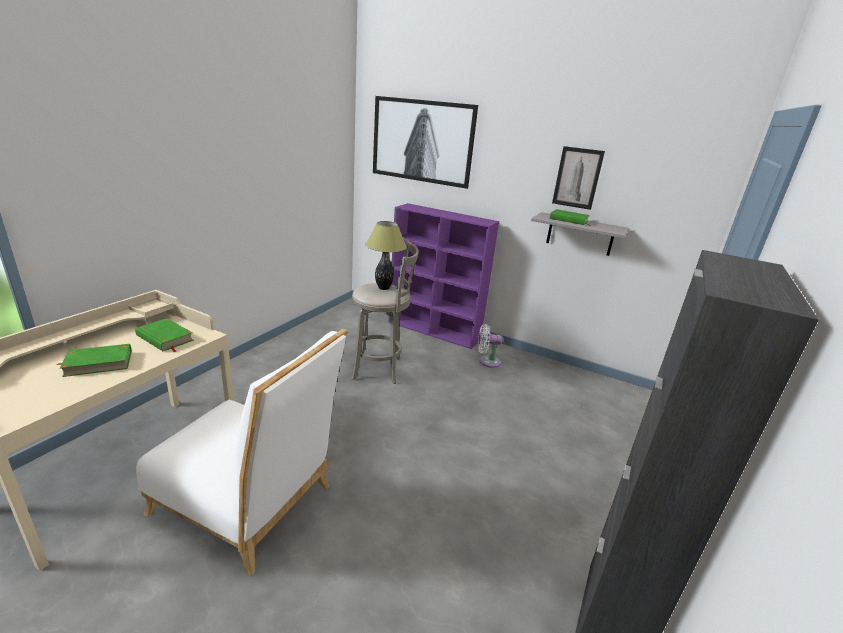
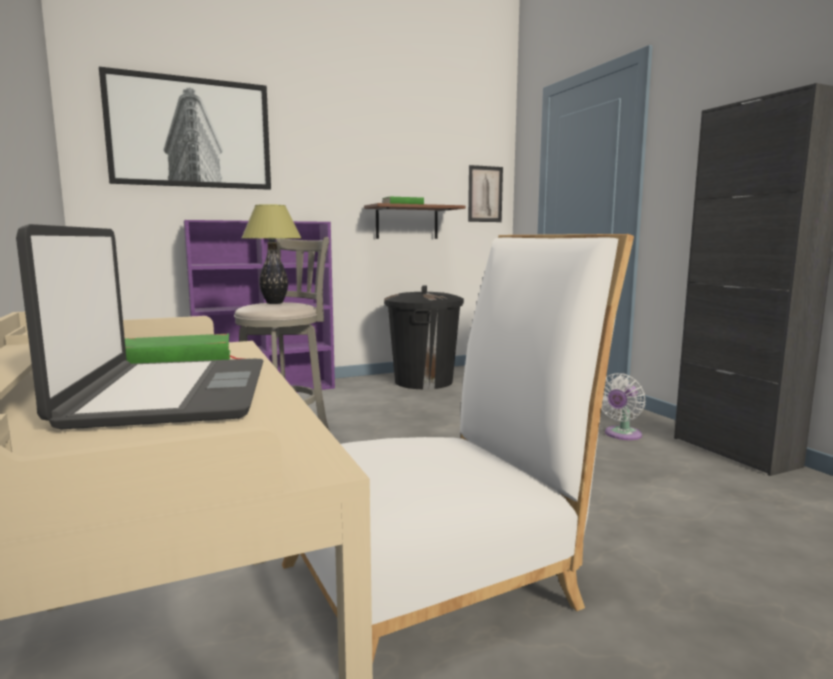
camera: 50 degrees left, 15 degrees down
green book [57,344,132,377] -> laptop [16,224,263,429]
white fan [478,324,503,368] -> white fan moved to [601,373,646,440]
grey shelf [531,212,629,256] -> brown shelf [364,203,465,239]
picture [552,146,605,210] -> picture moved to [468,165,503,222]
none -> black trash can [384,286,464,389]

